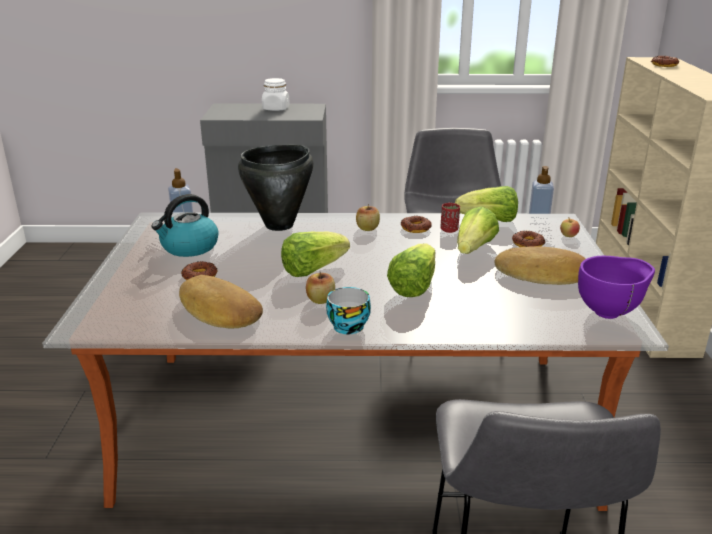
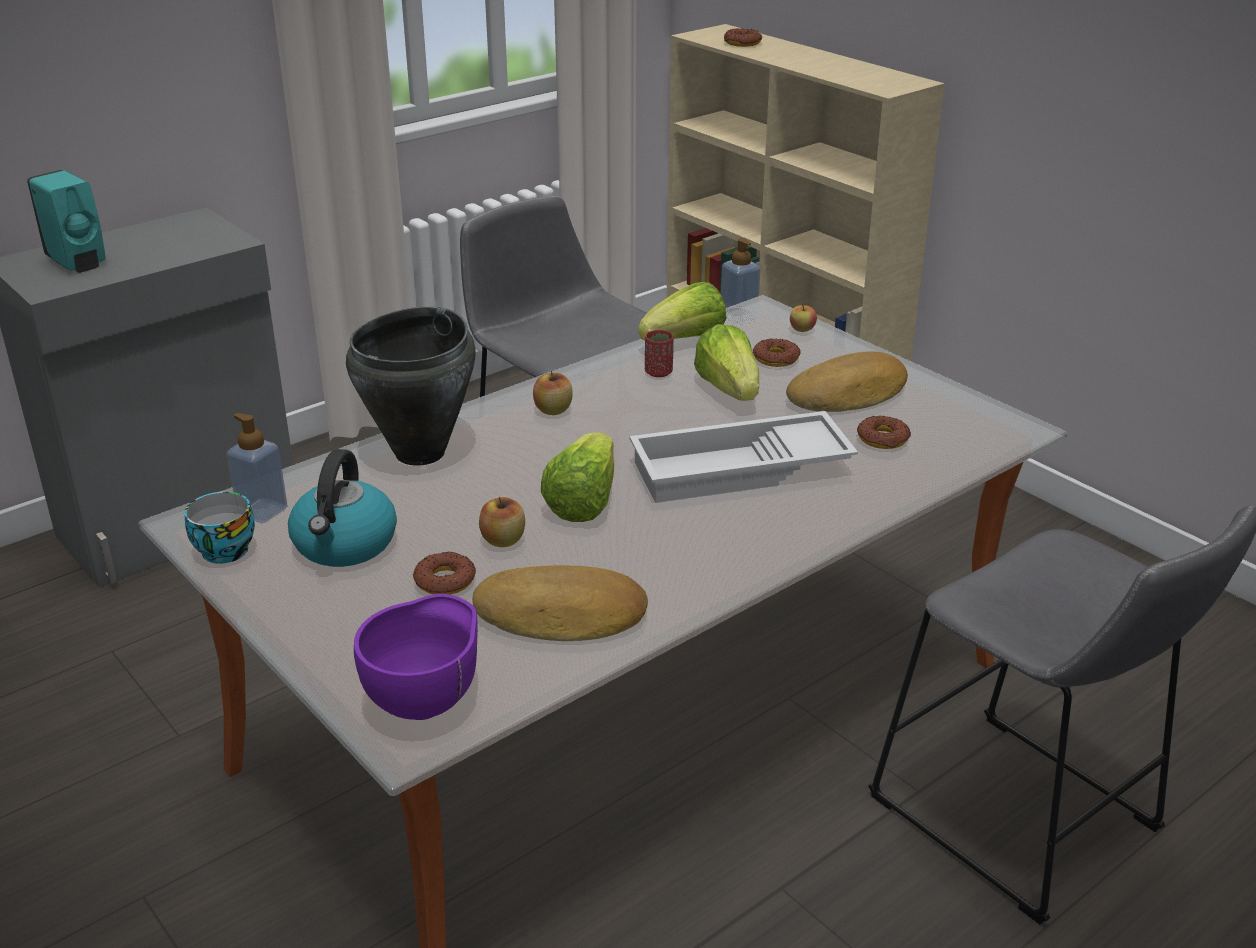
camera: 40 degrees left, 5 degrees up
white jar [262,78,290,111] -> none
apple [306,271,335,304] -> apple moved to [479,497,525,547]
cup [326,287,371,334] -> cup moved to [184,491,255,564]
lettuce [387,243,436,297] -> white tray [629,411,858,503]
donut [401,216,432,233] -> donut moved to [857,415,911,449]
purple bowl [578,256,655,319] -> purple bowl moved to [354,594,478,720]
none -> turquoise soap dispenser [27,170,106,273]

